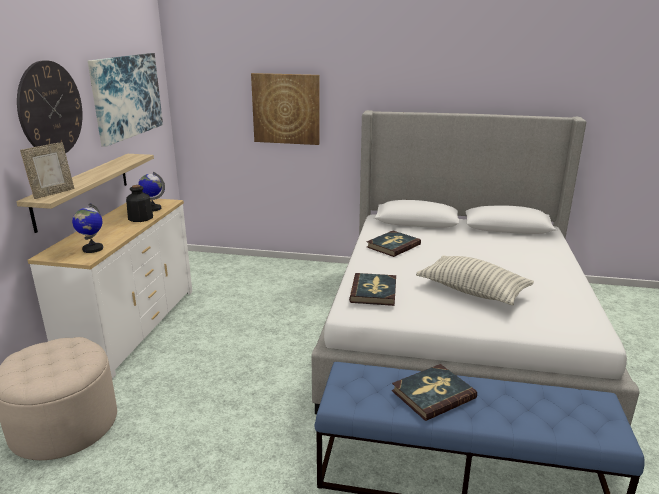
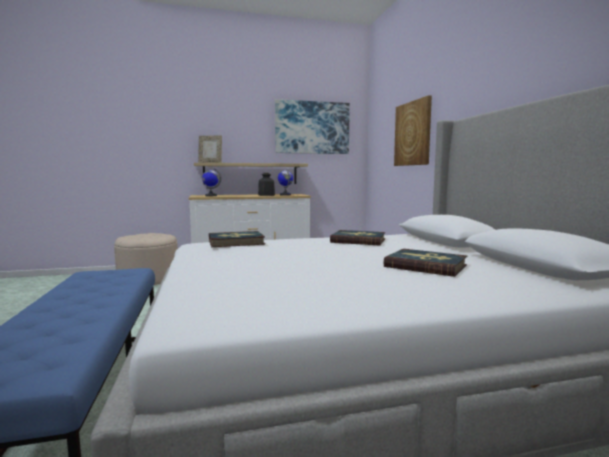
camera: 65 degrees right, 15 degrees down
wall clock [17,60,83,153] -> none
book [392,364,477,421] -> book moved to [384,249,467,277]
pillow [416,255,534,305] -> none

